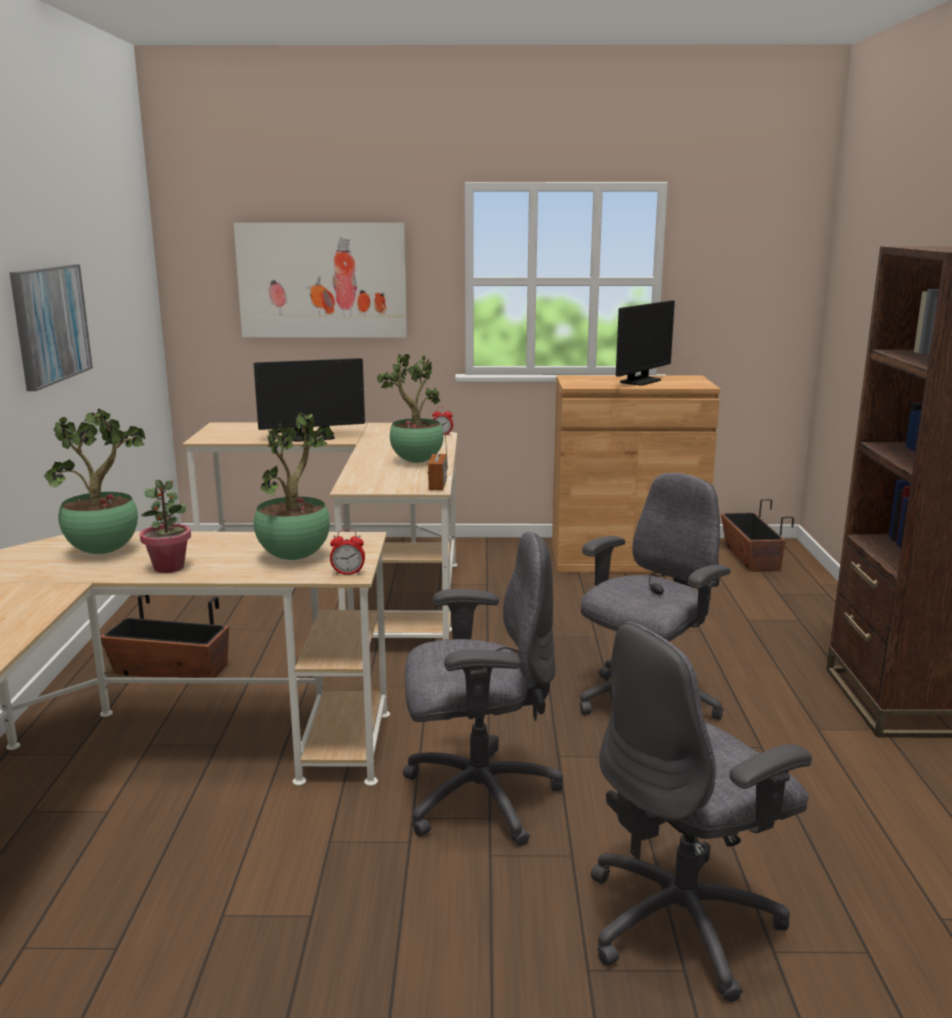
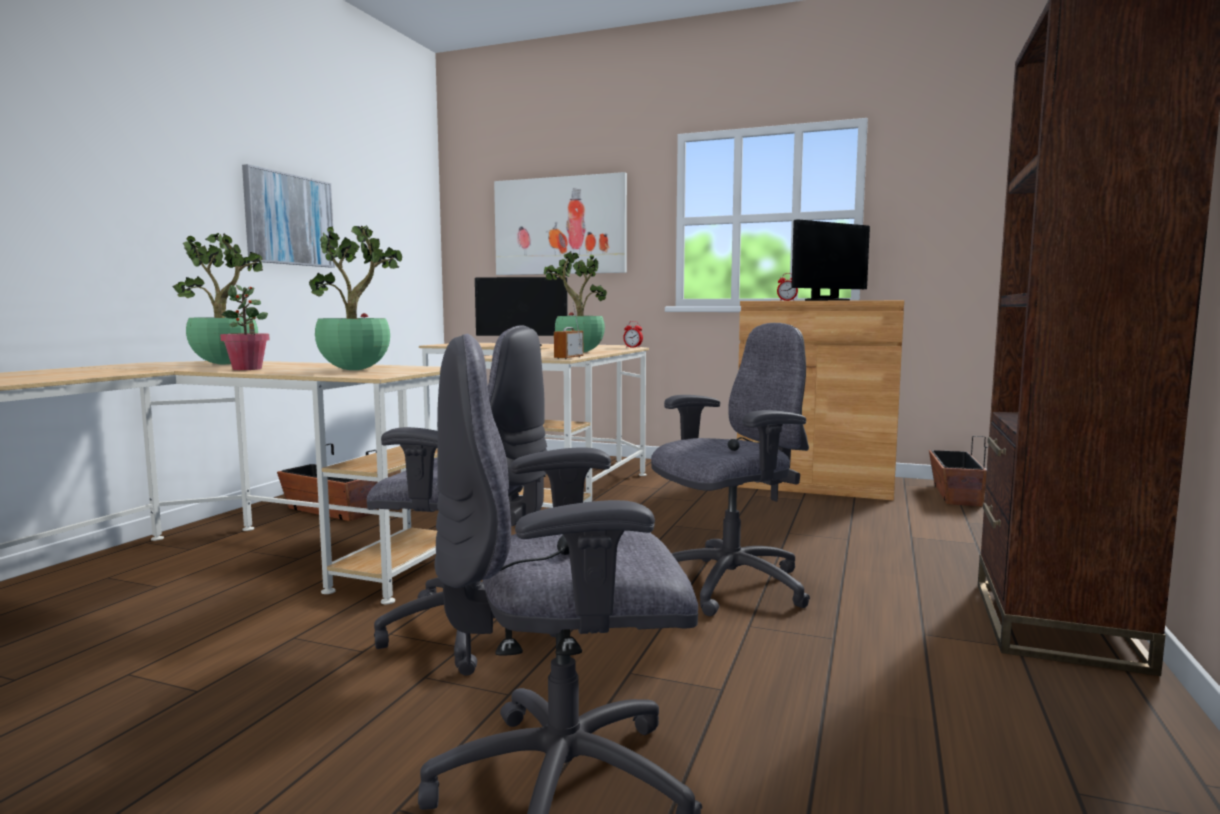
camera: 20 degrees right, 10 degrees down
alarm clock [330,530,365,575] -> alarm clock moved to [777,273,798,301]

